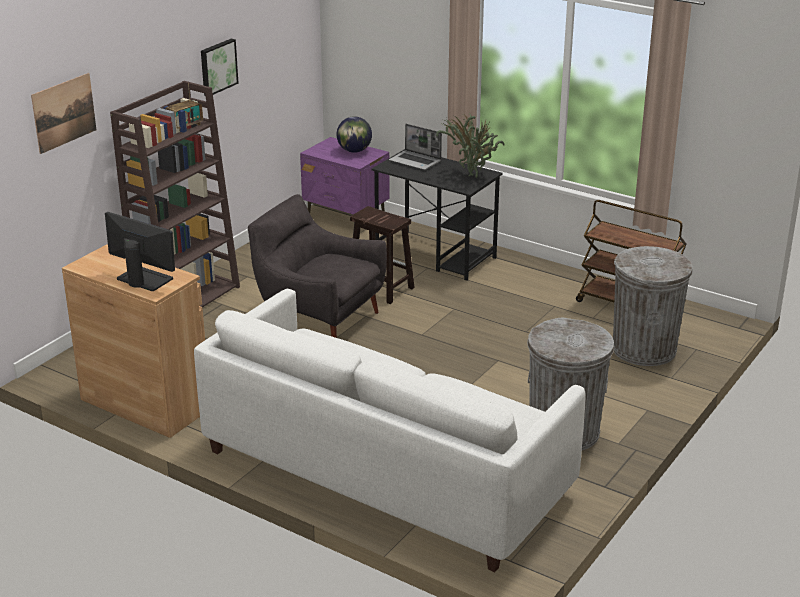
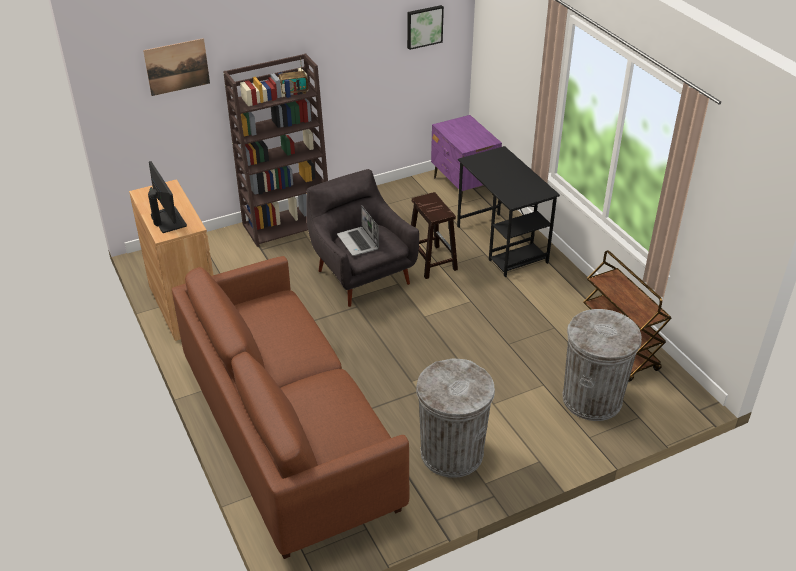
camera: 30 degrees right, 10 degrees up
white sofa [194,289,586,572] -> brown sofa [172,256,410,559]
picture [201,39,239,96] -> picture moved to [407,5,444,50]
globe [336,116,372,153] -> none
laptop [389,124,442,170] -> laptop moved to [337,205,379,256]
potted plant [436,112,505,178] -> none

